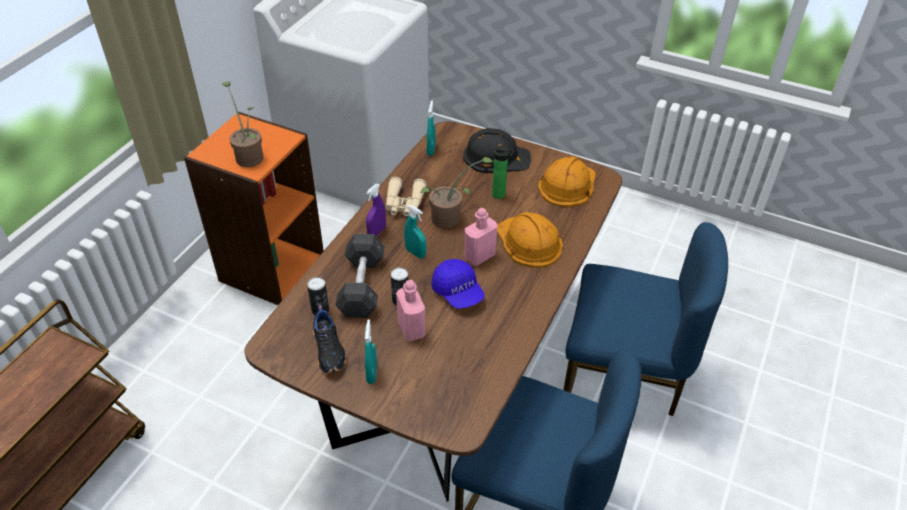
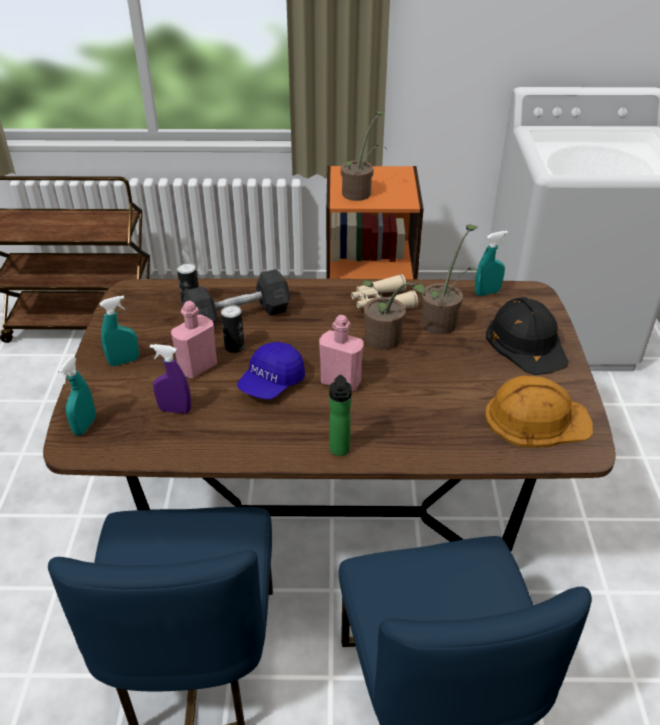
camera: 65 degrees right, 5 degrees down
black shoe [313,305,346,373] -> none
purple spray bottle [366,184,386,236] -> purple spray bottle moved to [150,344,191,414]
turquoise spray bottle [404,205,426,258] -> turquoise spray bottle moved to [58,357,96,436]
bottle [492,146,515,199] -> bottle moved to [329,375,352,456]
orange hard hat [497,212,563,268] -> none
none -> potted plant [421,225,480,334]

